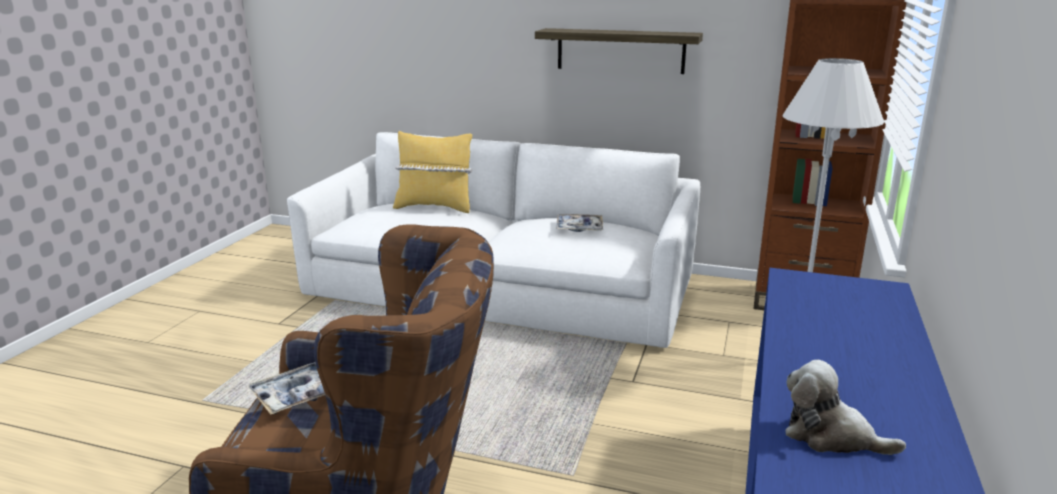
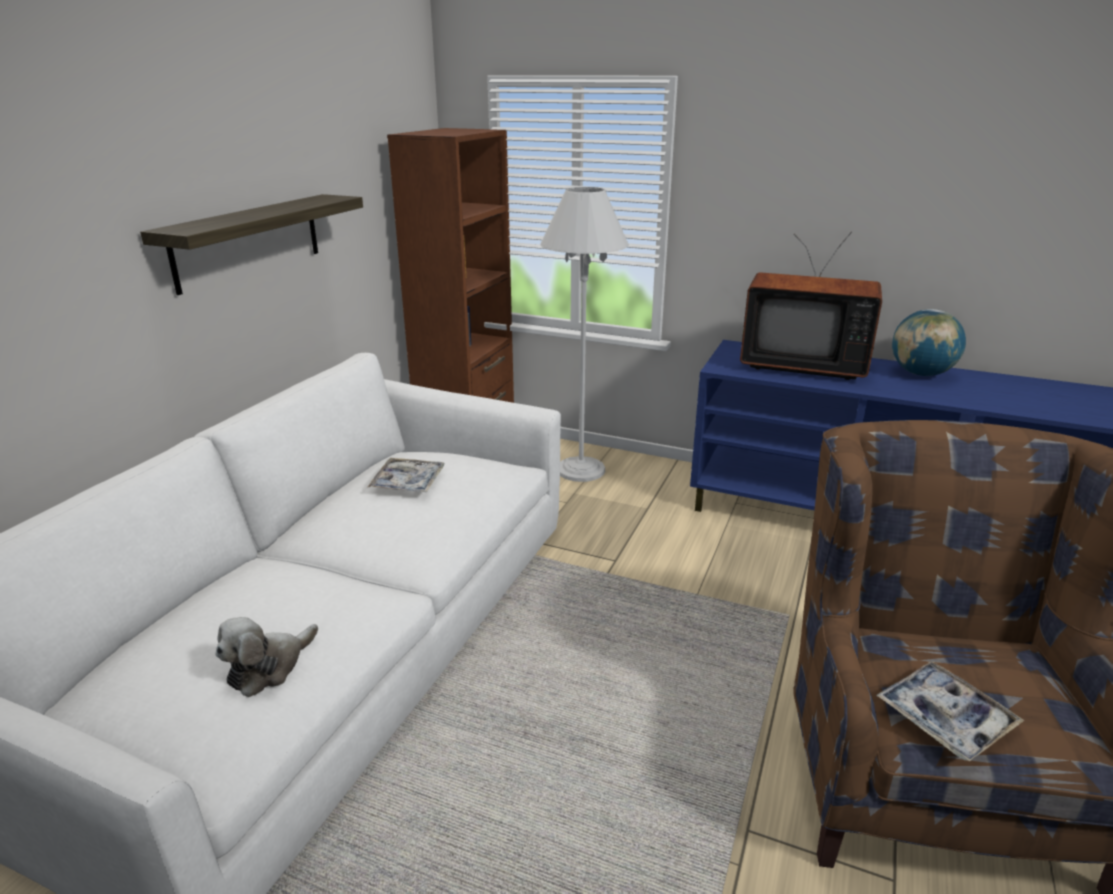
camera: 85 degrees left, 5 degrees up
yellow pillow [393,131,472,213] -> none
plush toy [785,360,906,455] -> plush toy moved to [215,617,318,697]
none -> television [740,232,882,380]
none -> globe [892,309,966,376]

